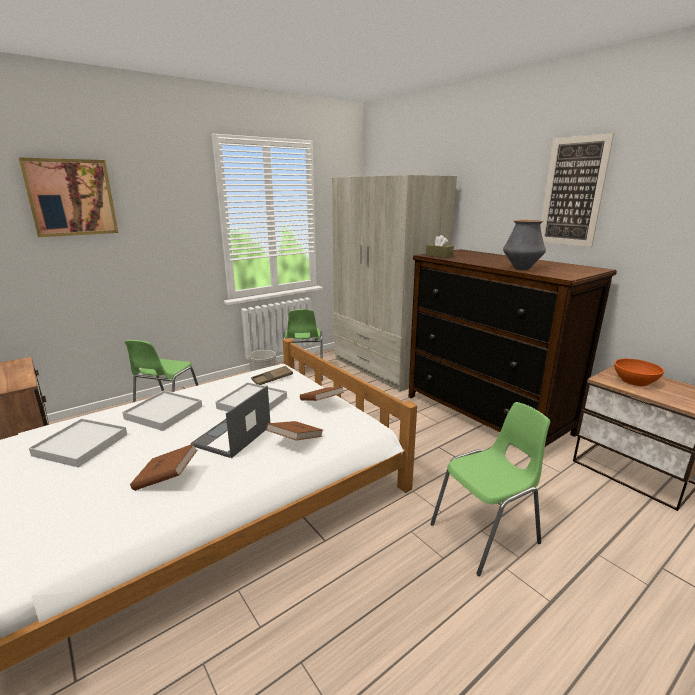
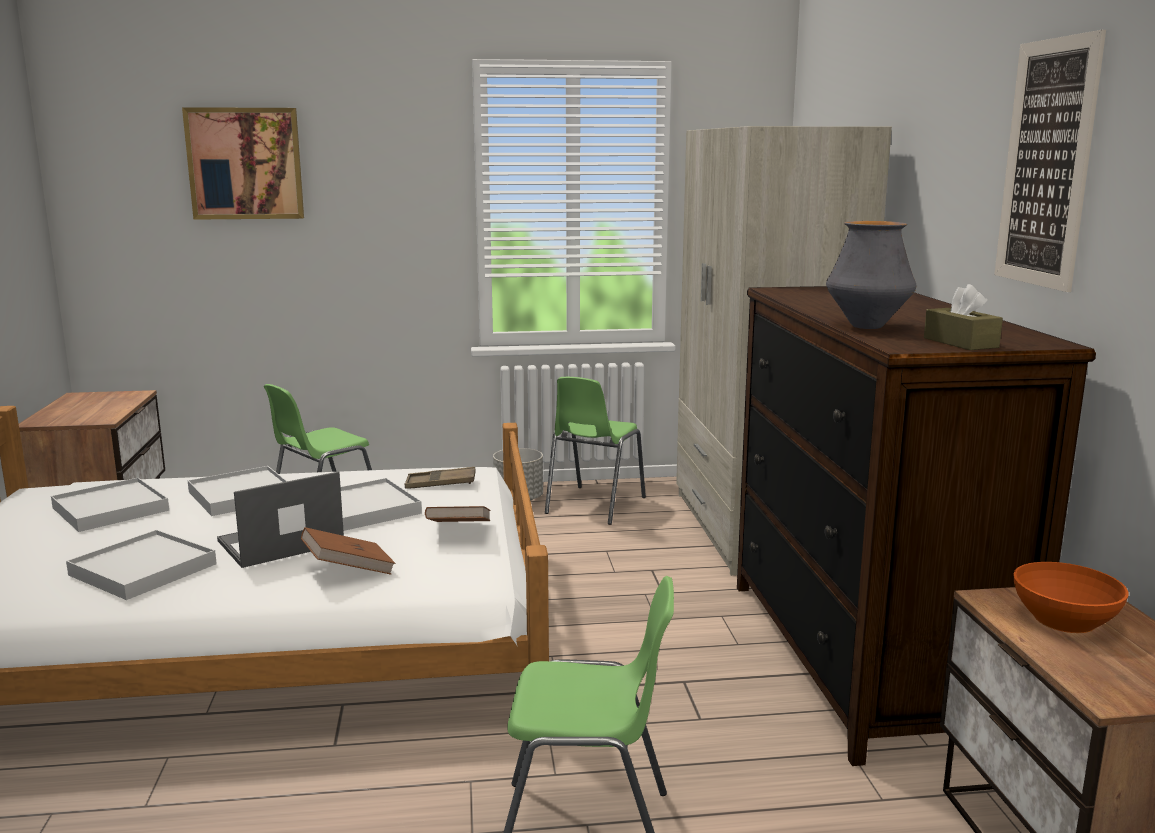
camera: 30 degrees right, 5 degrees down
brown book [130,444,198,491] -> white tray [66,530,217,600]
brown tissue box [426,235,454,258] -> brown tissue box moved to [924,284,1003,350]

